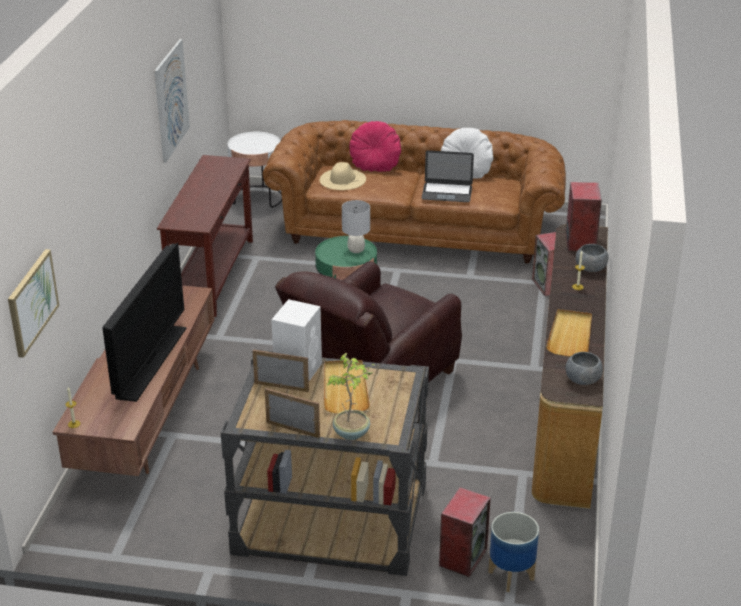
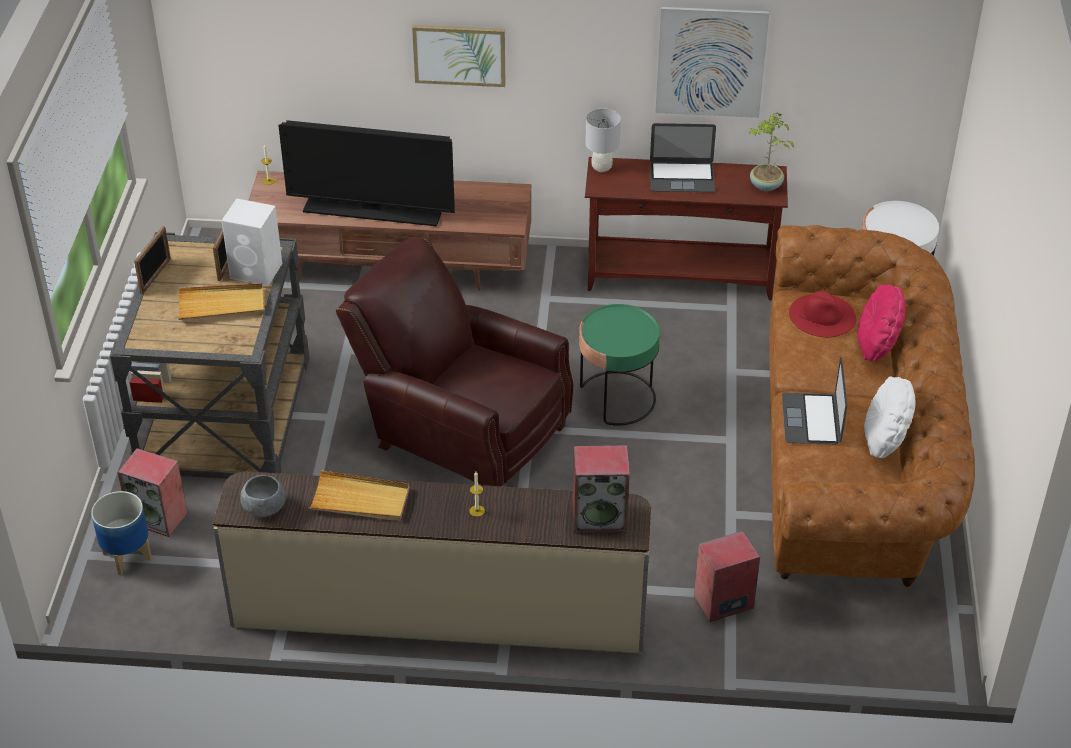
camera: 85 degrees right, 10 degrees up
picture [8,249,59,358] -> picture moved to [412,25,505,87]
beige hat [320,162,366,190] -> red hat [789,291,856,337]
potted plant [327,353,377,440] -> potted plant moved to [749,112,794,191]
grey table lamp [342,200,370,253] -> grey table lamp moved to [585,108,621,172]
brown cabinet [532,224,608,509] -> grey cabinet [213,471,651,654]
grey bowl [576,244,608,272] -> none
none -> laptop [650,123,716,192]

